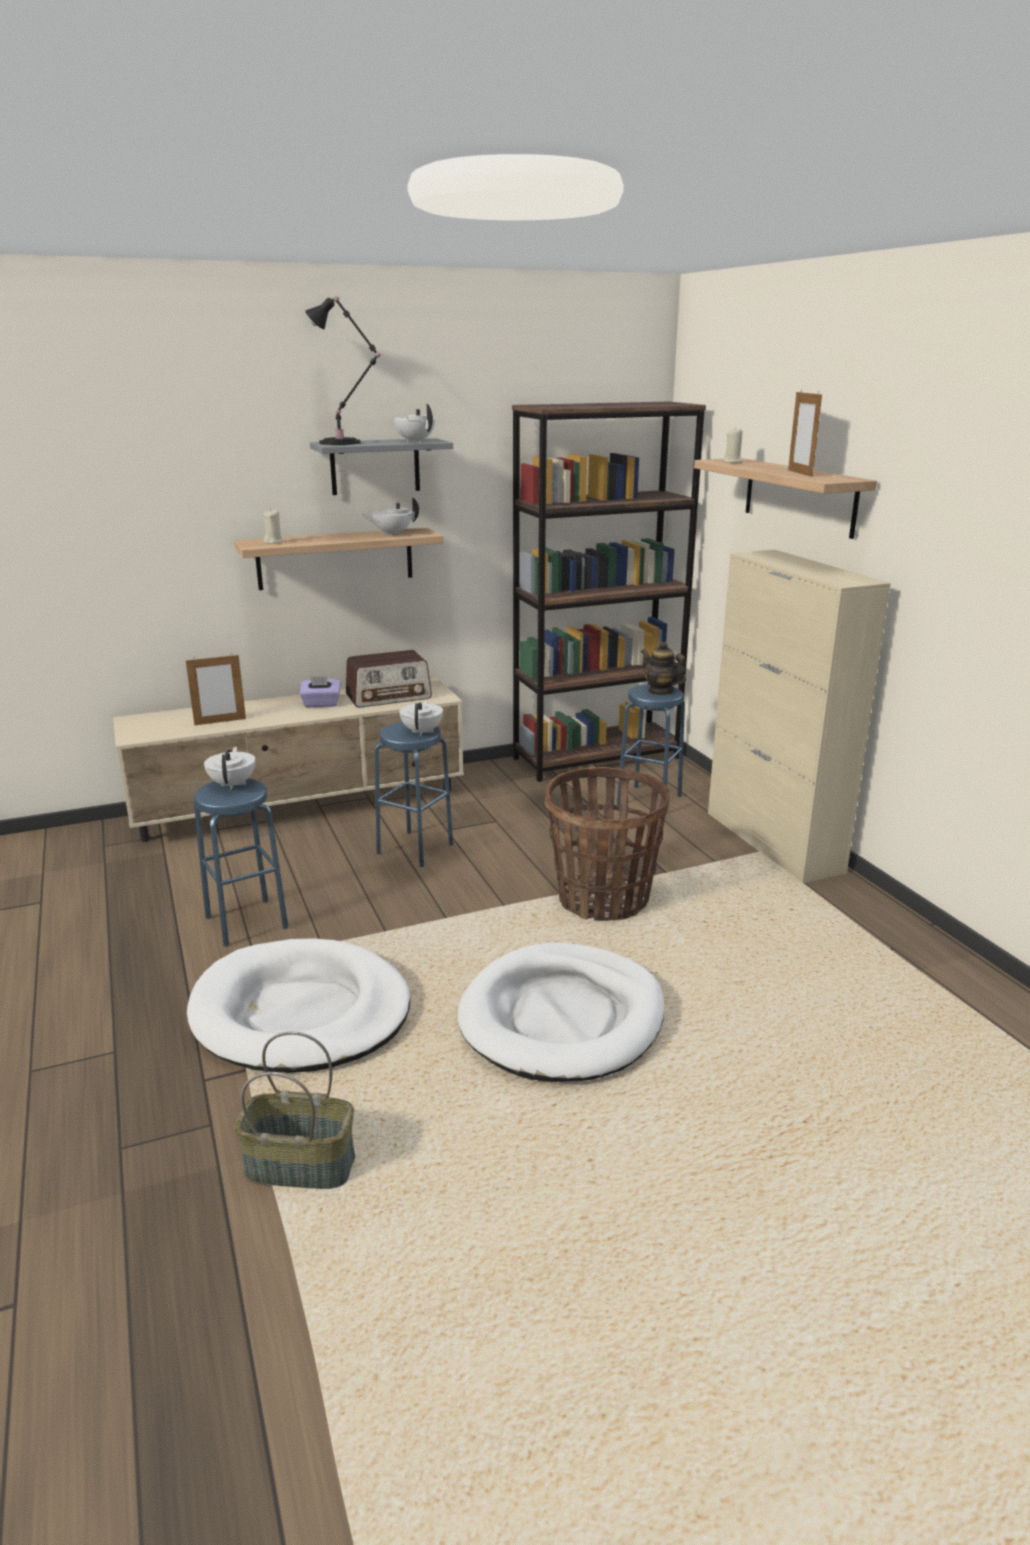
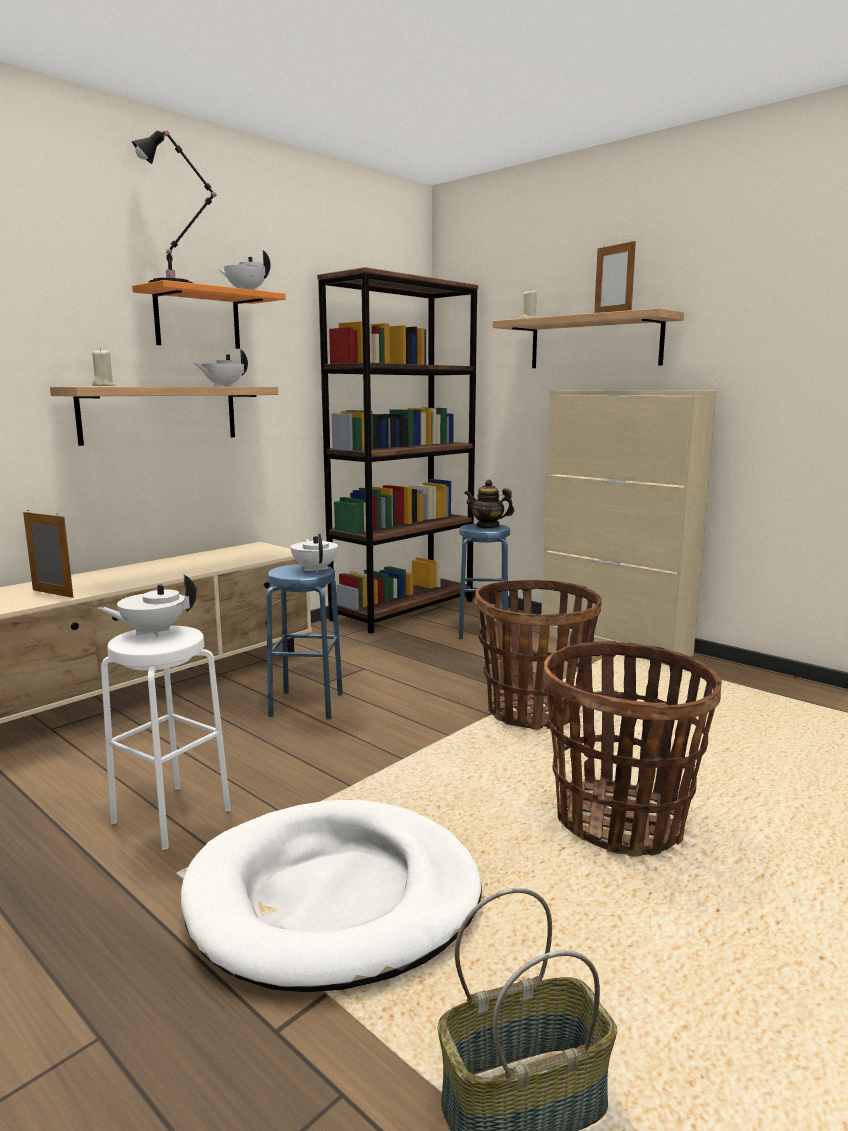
camera: 25 degrees left, 10 degrees down
picture frame [186,653,246,725] -> picture frame turned 105 degrees counterclockwise [23,512,73,598]
blue stool [194,778,288,947] -> white stool [101,625,231,850]
white teapot [204,747,255,790] -> white teapot turned 90 degrees counterclockwise [98,575,196,637]
purple tissue box [300,676,341,707] -> none
grey shelf [310,438,453,495] -> orange shelf [132,280,286,349]
radio [346,650,432,708] -> none
white dog bed [458,942,665,1082] -> basket [543,641,722,857]

